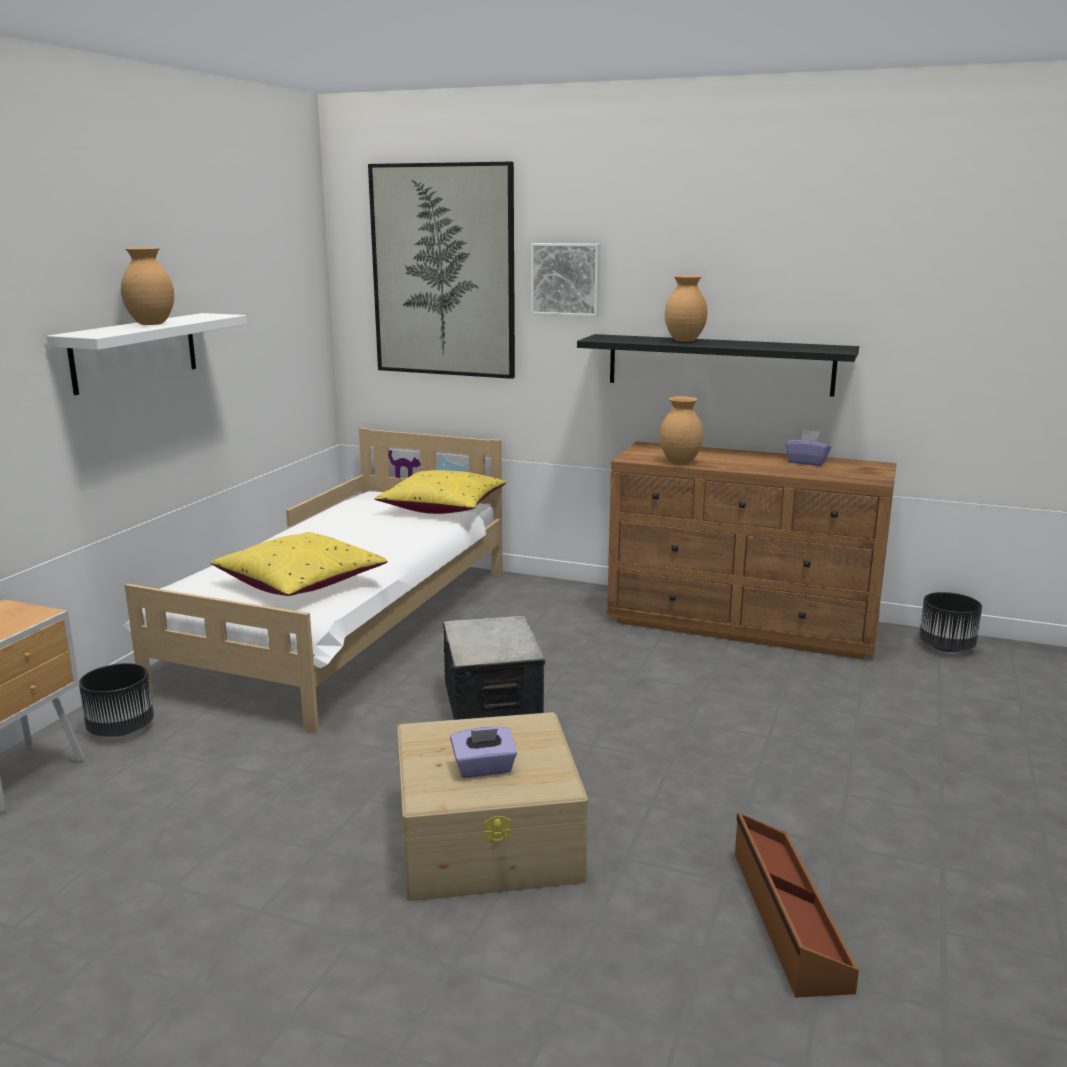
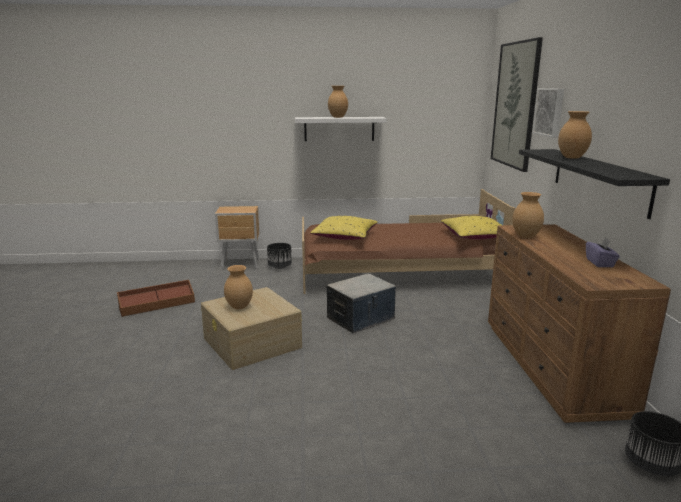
camera: 65 degrees right, 0 degrees up
white bed [124,428,503,734] -> brown bed [302,189,515,294]
purple tissue box [450,727,517,778] -> brown vase [224,265,253,309]
brown storage box [735,813,859,998] -> brown storage box moved to [117,280,195,317]

